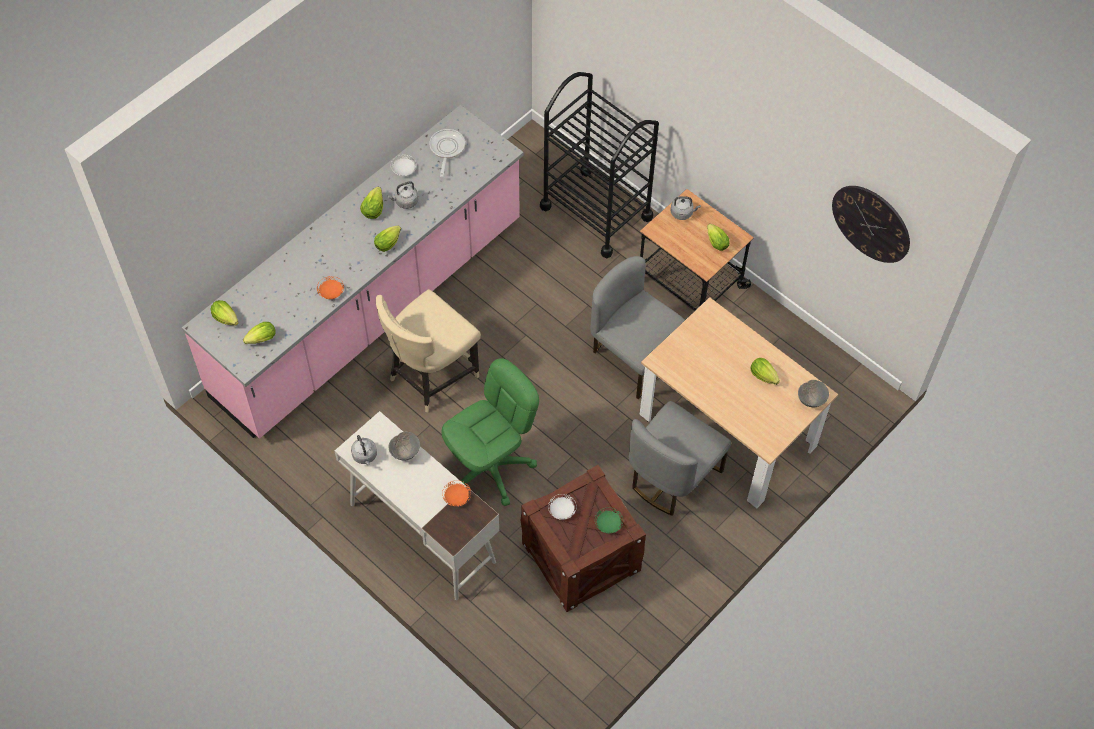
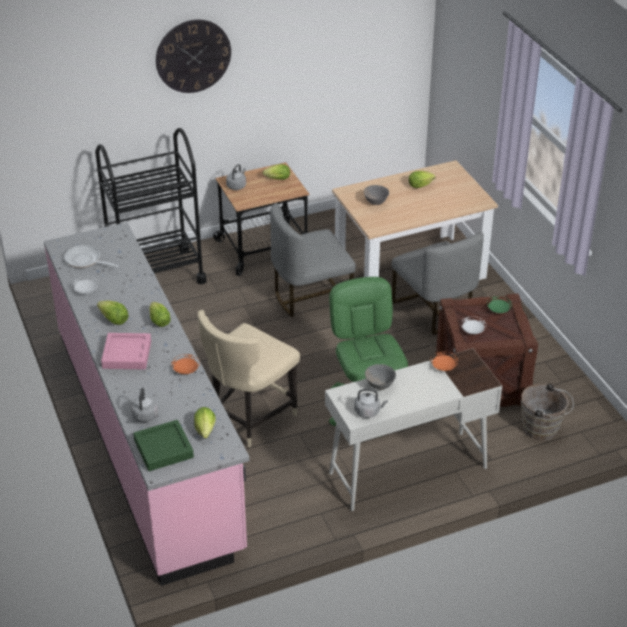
camera: 65 degrees left, 20 degrees down
lettuce [210,300,239,326] -> green tray [133,420,194,471]
beige chair [376,289,481,413] -> beige chair turned 60 degrees clockwise [198,310,300,447]
grey kettle [388,181,419,209] -> grey kettle moved to [131,388,158,422]
grey bowl [798,380,829,407] -> grey bowl moved to [364,185,389,205]
wall clock [832,186,910,263] -> wall clock moved to [156,20,231,93]
none -> pink tray [101,333,151,369]
none -> brown bucket [521,383,574,441]

